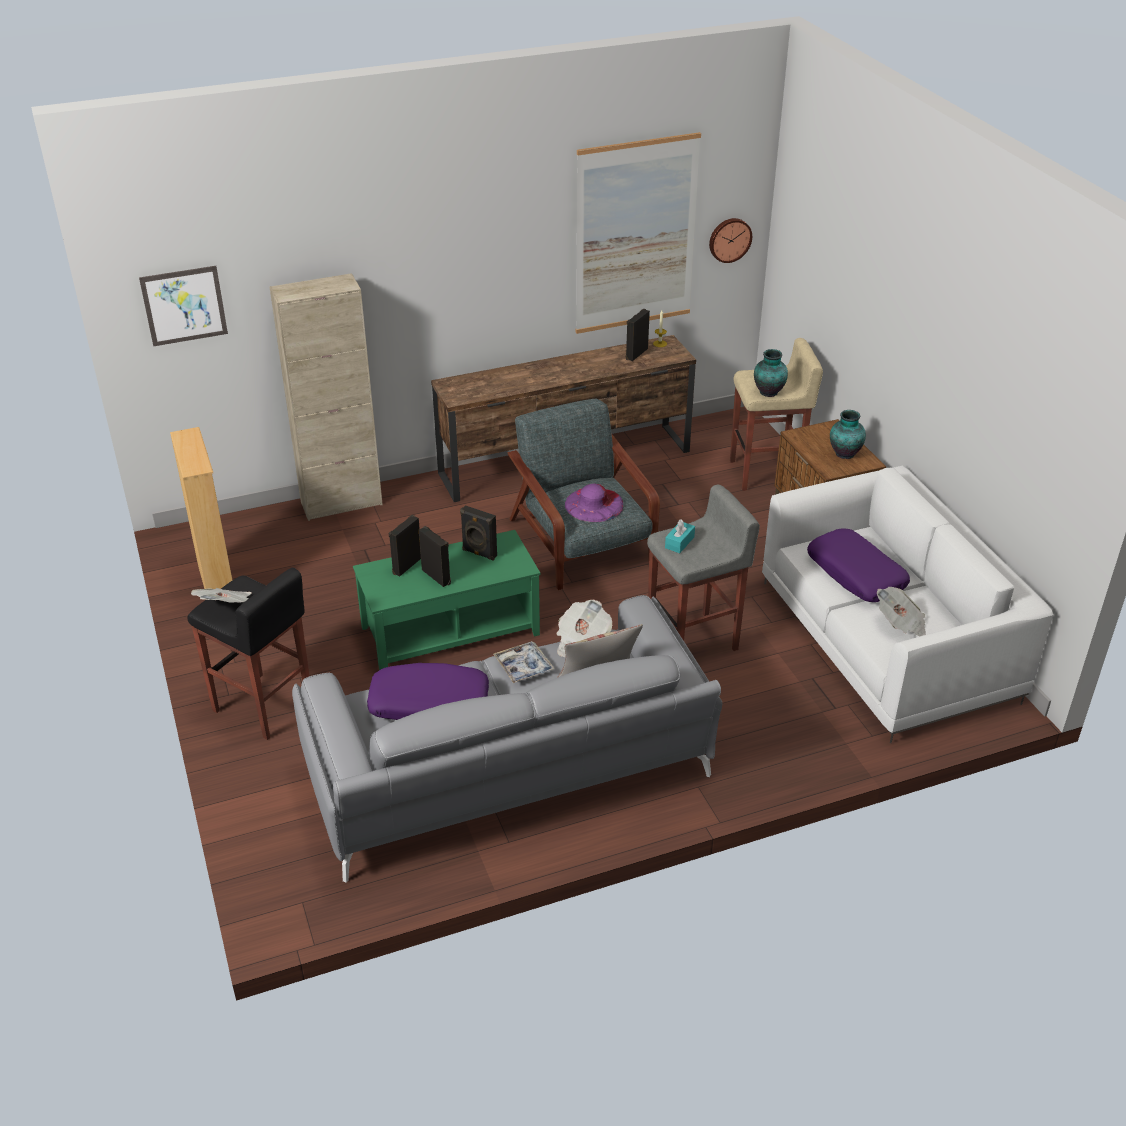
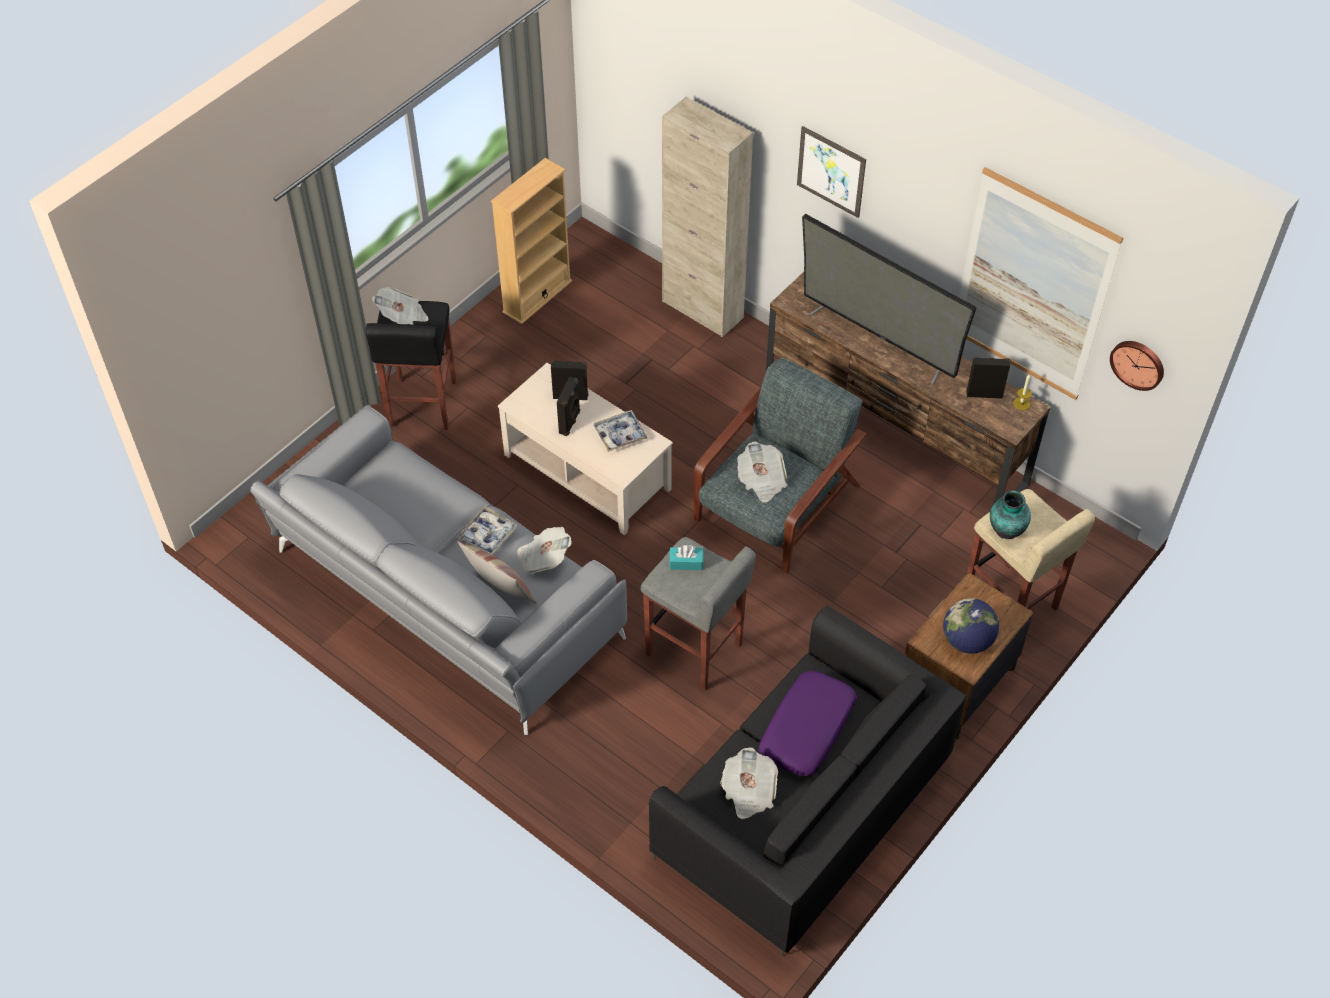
camera: 60 degrees right, 15 degrees up
picture [139,266,228,346] -> picture moved to [797,126,866,218]
green coffee table [353,530,541,670] -> beige coffee table [498,363,673,535]
purple pillow [367,663,489,720] -> none
black speaker [460,505,497,560] -> tray [593,410,648,452]
purple hat [565,484,623,522] -> newspaper [737,441,788,503]
white sofa [762,466,1053,743] -> black sofa [649,606,967,956]
vase [830,410,866,459] -> globe [943,598,999,654]
none -> television [802,214,976,385]

